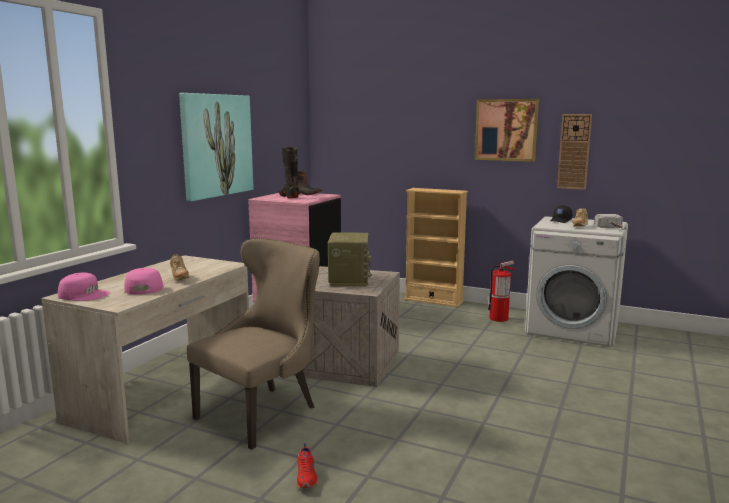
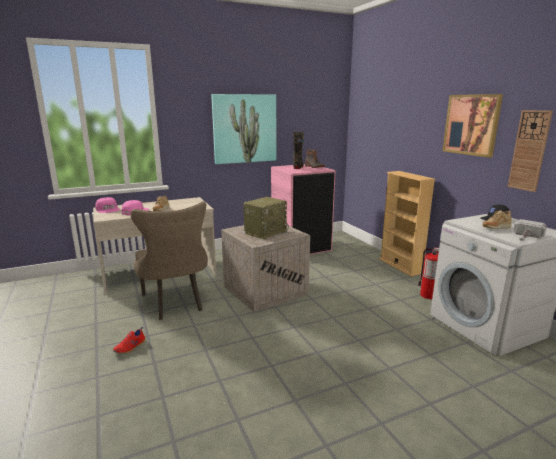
camera: 40 degrees right, 5 degrees up
beige chair [187,239,320,450] -> beige chair turned 75 degrees clockwise [131,201,208,320]

